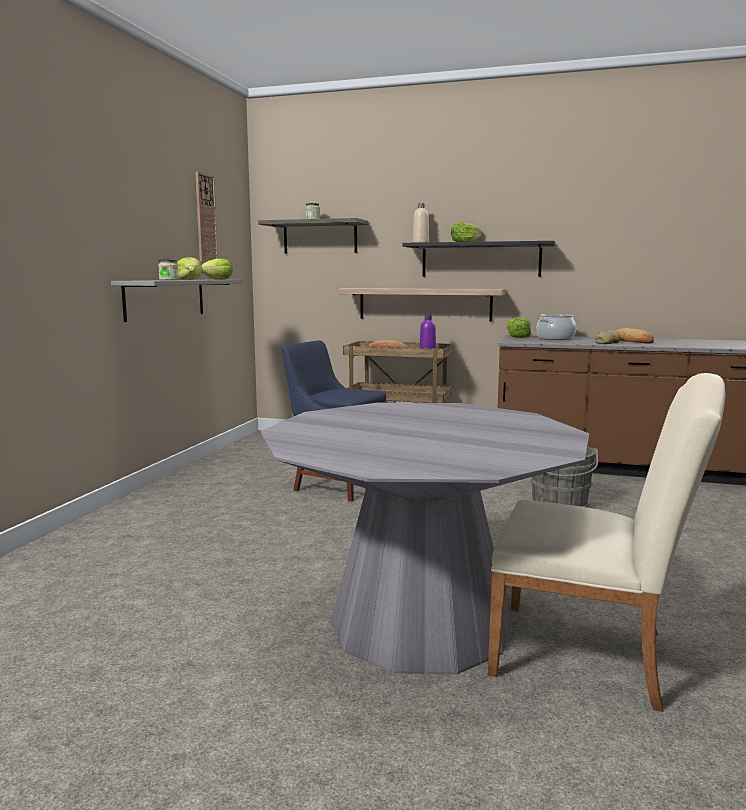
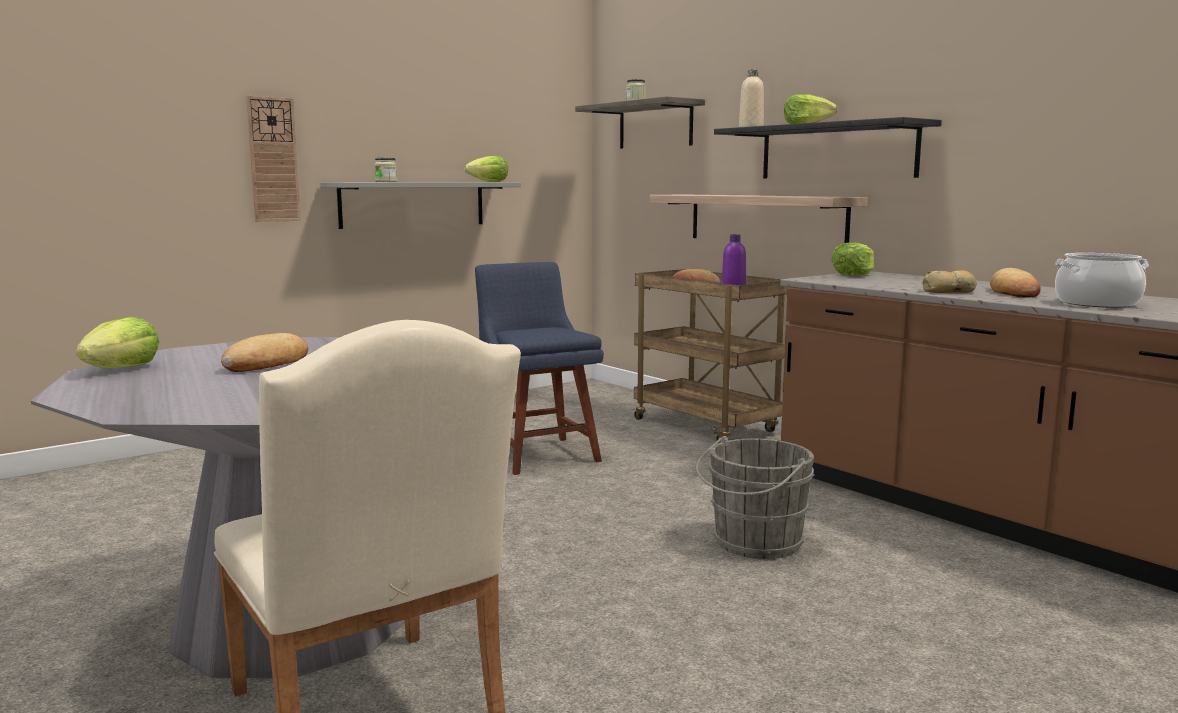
camera: 35 degrees right, 0 degrees up
lettuce [177,257,203,280] -> lettuce moved to [76,317,159,368]
wall clock [195,172,218,262] -> wall clock moved to [246,96,301,222]
cooking pot [536,314,576,340] -> cooking pot moved to [1055,253,1149,308]
none -> bread [221,333,309,372]

